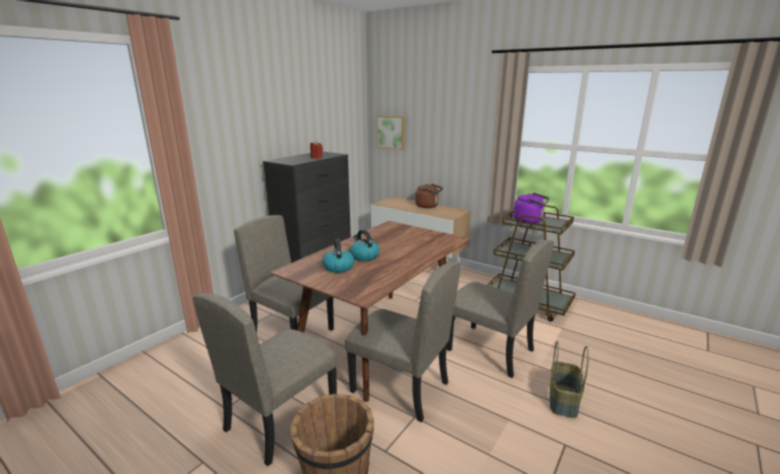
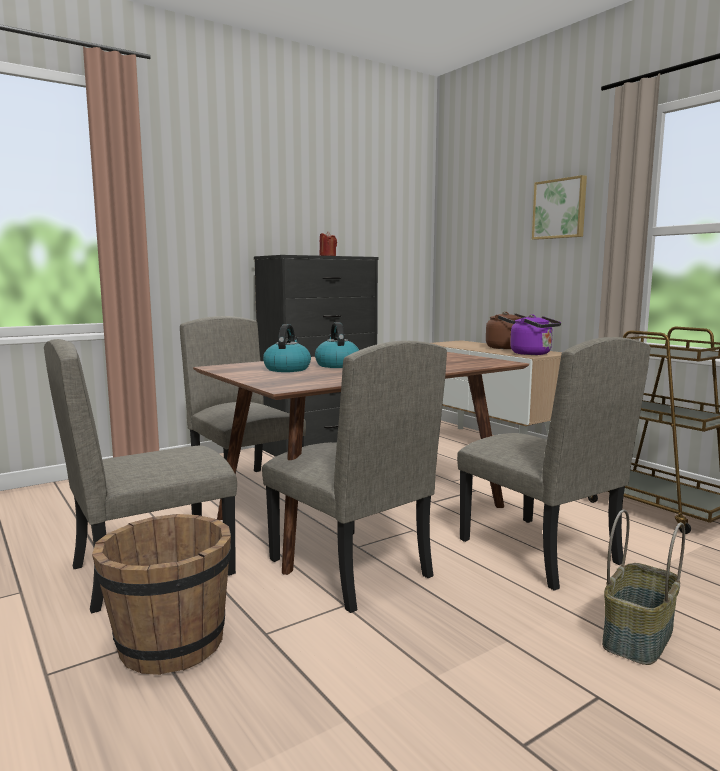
camera: 20 degrees right, 10 degrees down
picture [376,115,405,150] -> picture moved to [532,175,587,240]
purple kettle [513,193,549,223] -> purple kettle moved to [510,314,561,355]

